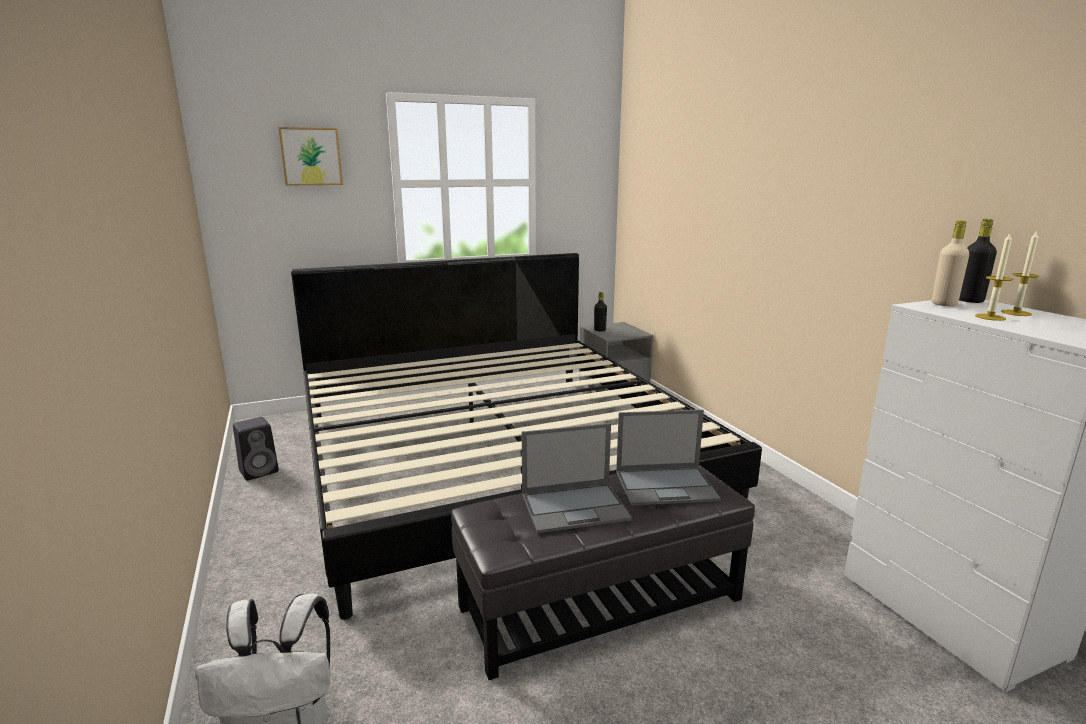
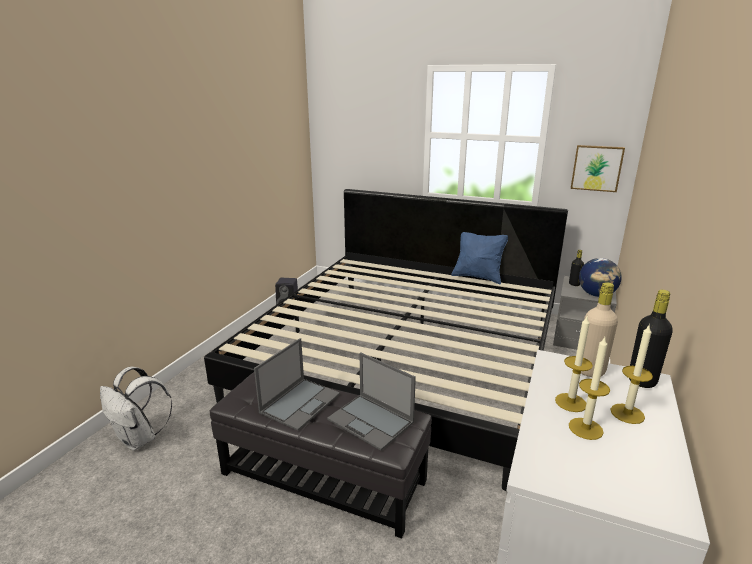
camera: 45 degrees right, 5 degrees up
picture [278,127,343,186] -> picture moved to [571,145,625,192]
laptop [522,423,632,533] -> laptop turned 90 degrees counterclockwise [254,338,340,431]
none -> blue pillow [452,232,508,284]
none -> candle [569,337,610,440]
none -> globe [579,258,622,297]

